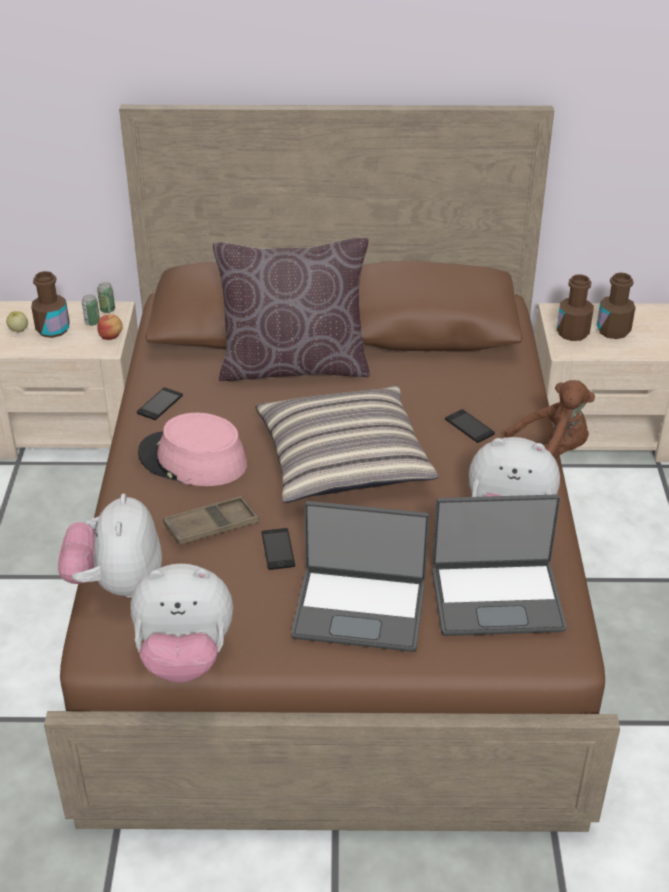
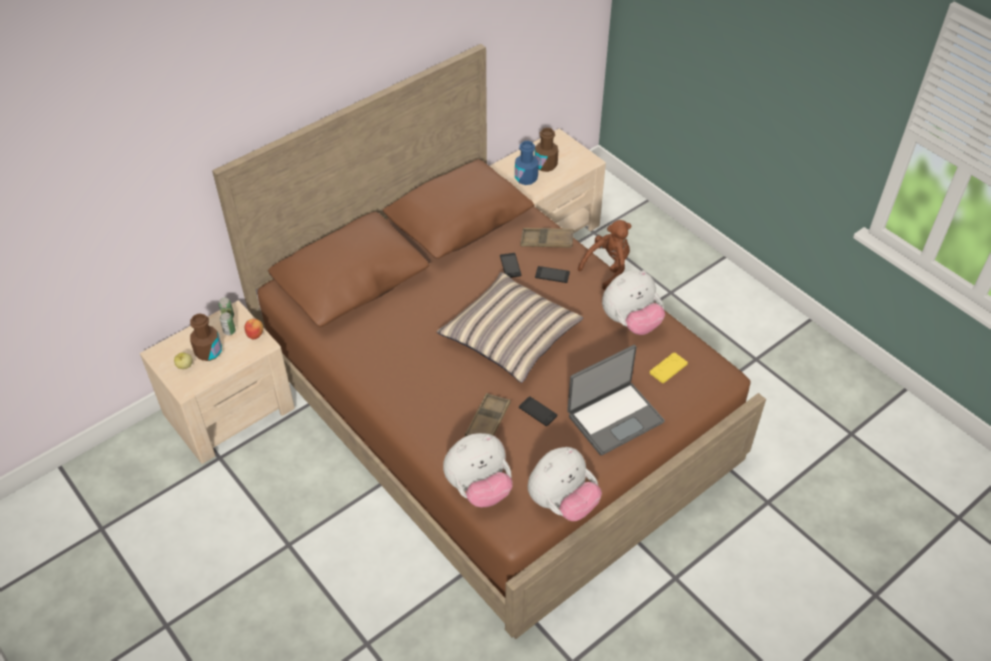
camera: 40 degrees left, 10 degrees up
plush toy [58,493,162,597] -> plush toy turned 75 degrees counterclockwise [443,433,513,507]
phone [137,387,183,420] -> phone moved to [500,253,521,278]
pink hat [138,413,247,486] -> none
brown pillow [213,238,370,381] -> none
laptop [432,495,567,636] -> yellow game controller [650,352,688,383]
brown bottle [556,274,594,341] -> blue bottle [515,141,539,185]
none -> brown tray [520,228,574,248]

